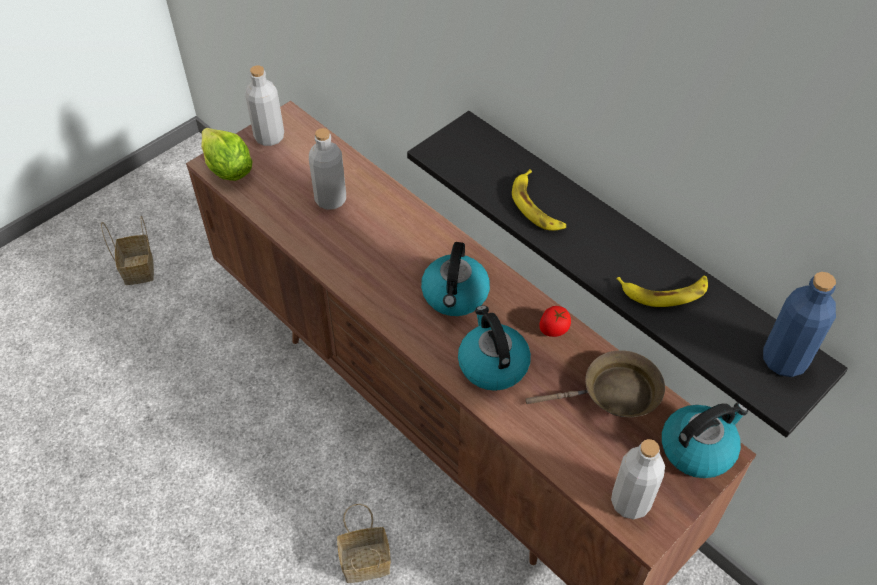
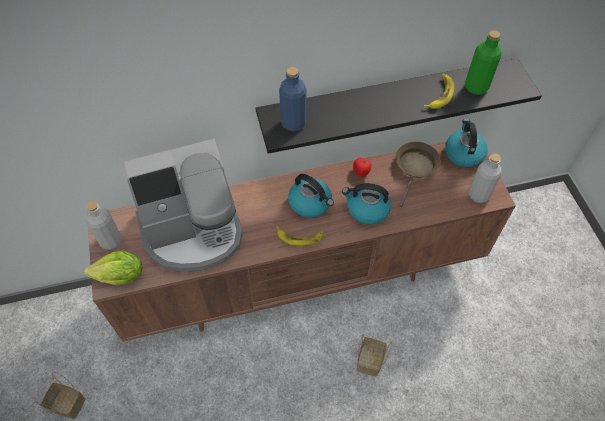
camera: 60 degrees left, 5 degrees up
grey bottle [309,128,346,210] -> coffee machine [125,139,243,272]
banana [512,169,566,231] -> banana moved to [276,226,323,246]
blue bottle [763,272,836,377] -> blue bottle moved to [279,67,306,131]
none -> green bottle [465,30,501,95]

